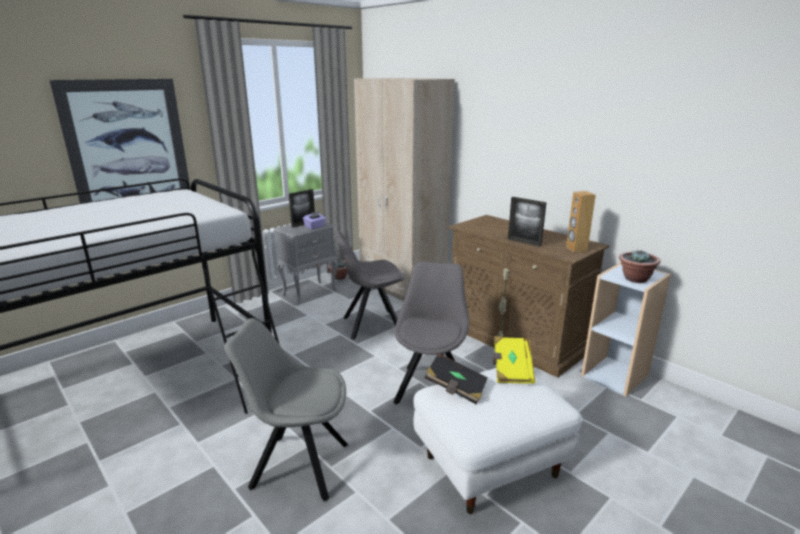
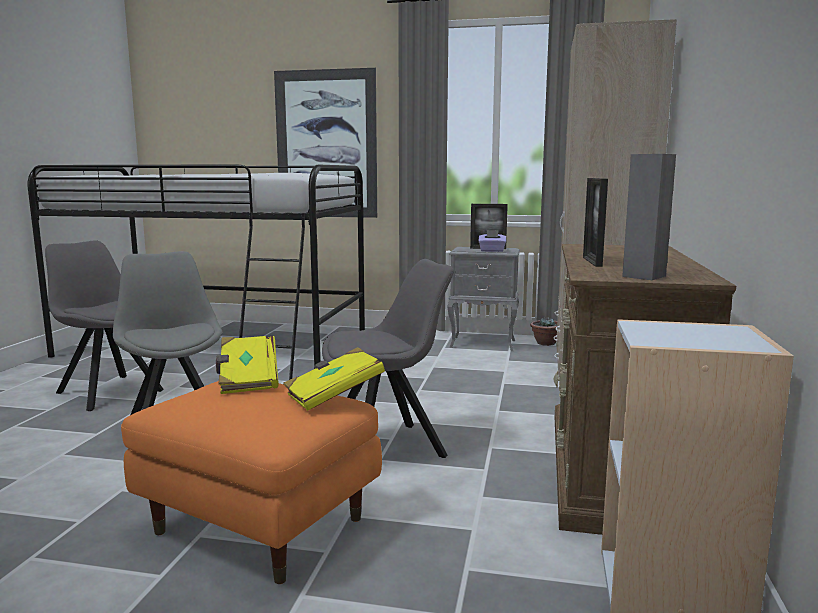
camera: 55 degrees right, 10 degrees down
grey chair [334,230,404,340] -> grey chair moved to [45,240,163,411]
white ottoman [413,368,582,514] -> orange ottoman [121,381,382,584]
black book [425,353,488,405] -> yellow book [216,336,279,394]
brown speaker [566,191,596,252] -> grey speaker [622,154,676,280]
potted plant [619,250,661,283] -> none

